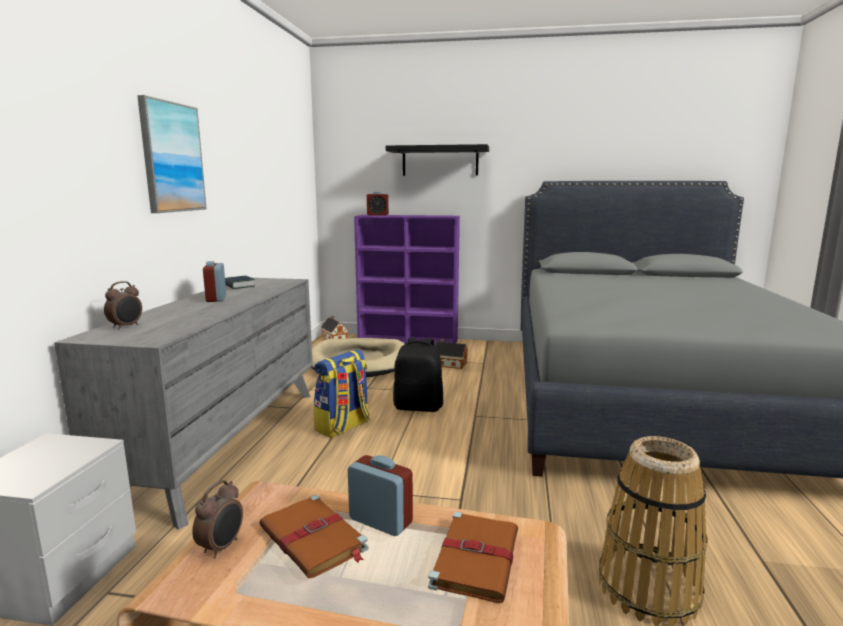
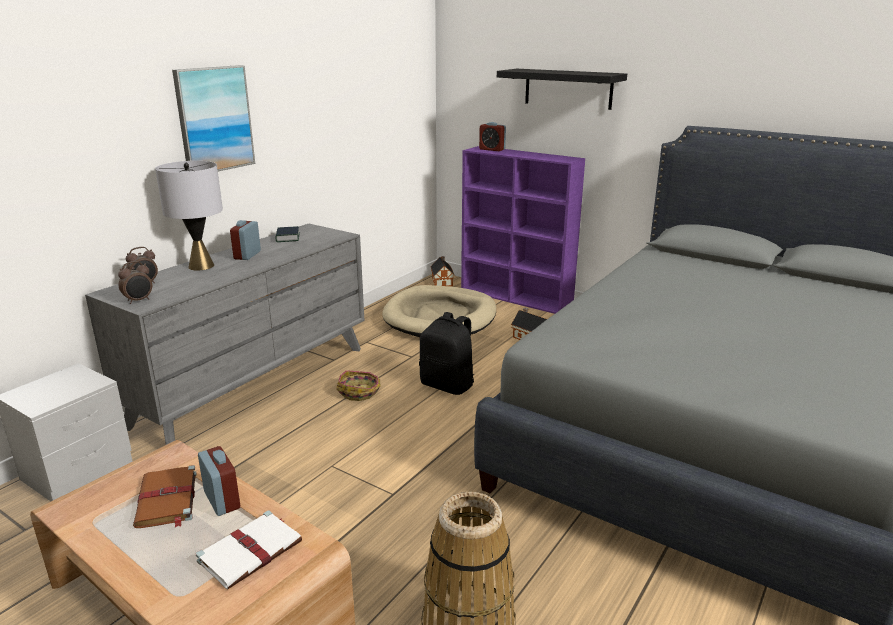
camera: 25 degrees right, 10 degrees up
alarm clock [192,480,243,559] -> alarm clock moved to [118,261,152,304]
backpack [314,349,370,438] -> basket [336,370,380,401]
brown book [428,512,518,603] -> white book [196,511,302,589]
none -> grey table lamp [155,161,223,271]

